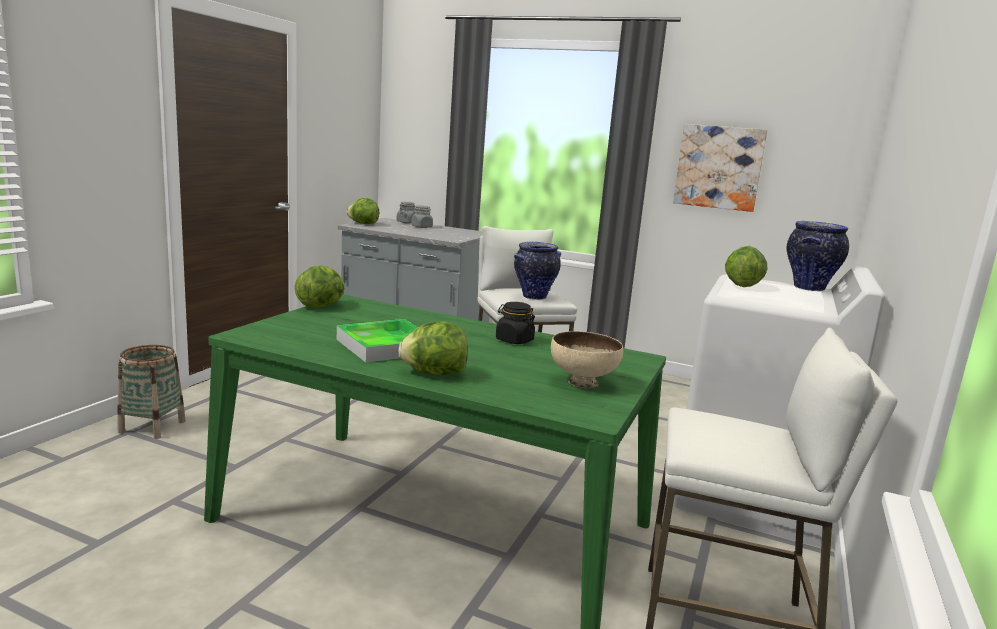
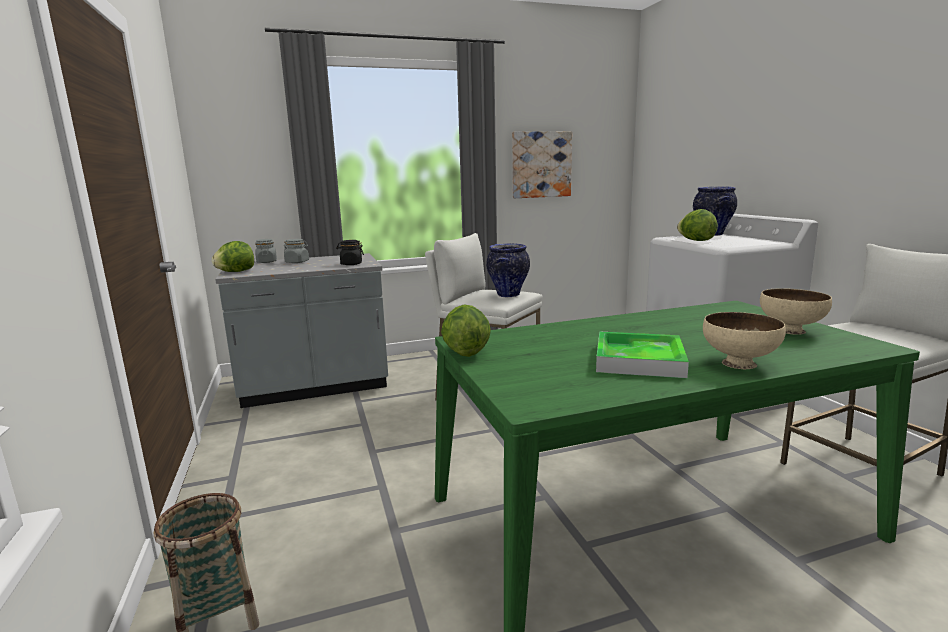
camera: 40 degrees left, 0 degrees up
lettuce [398,321,468,375] -> beige bowl [703,312,786,369]
black jar [496,302,535,344] -> black jar moved to [336,240,364,265]

